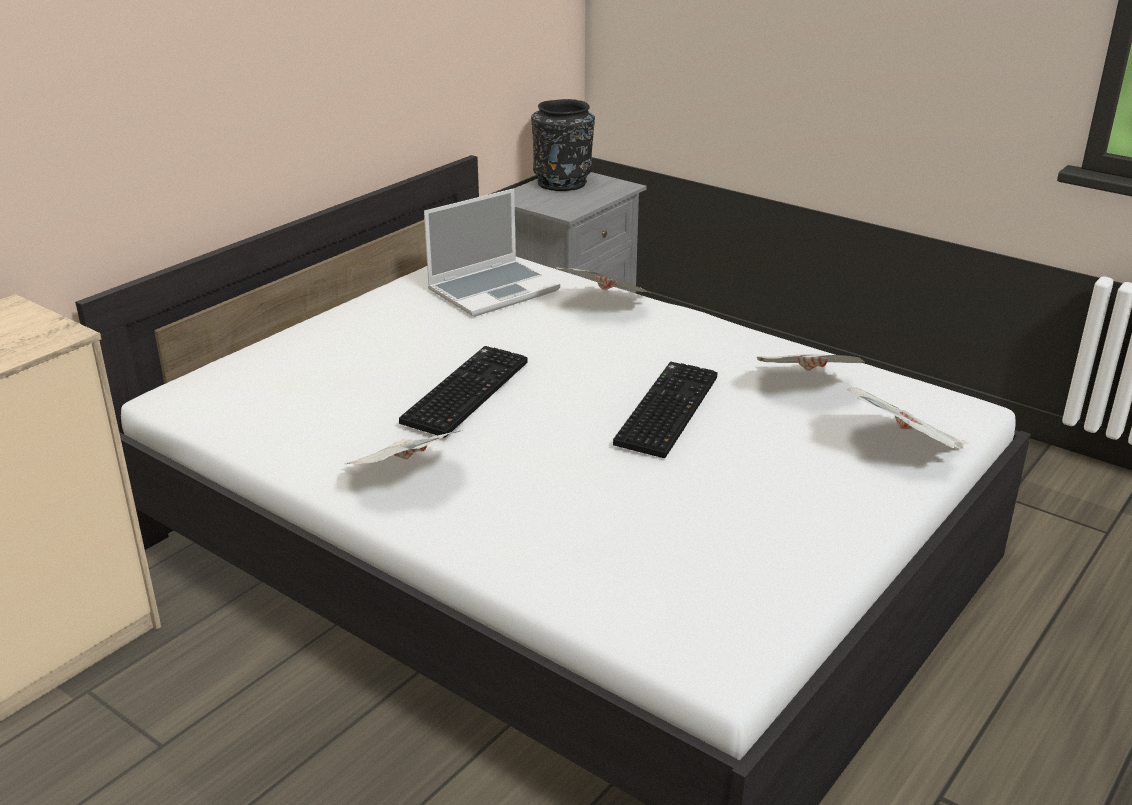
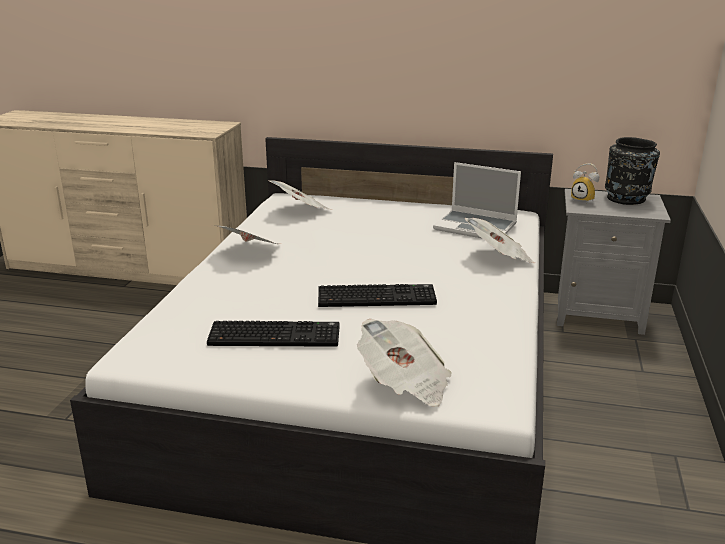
camera: 65 degrees right, 5 degrees down
keyboard [399,346,528,438] -> keyboard moved to [207,321,340,347]
newspaper [756,355,865,371] -> newspaper moved to [268,180,332,210]
none -> alarm clock [571,163,599,202]

